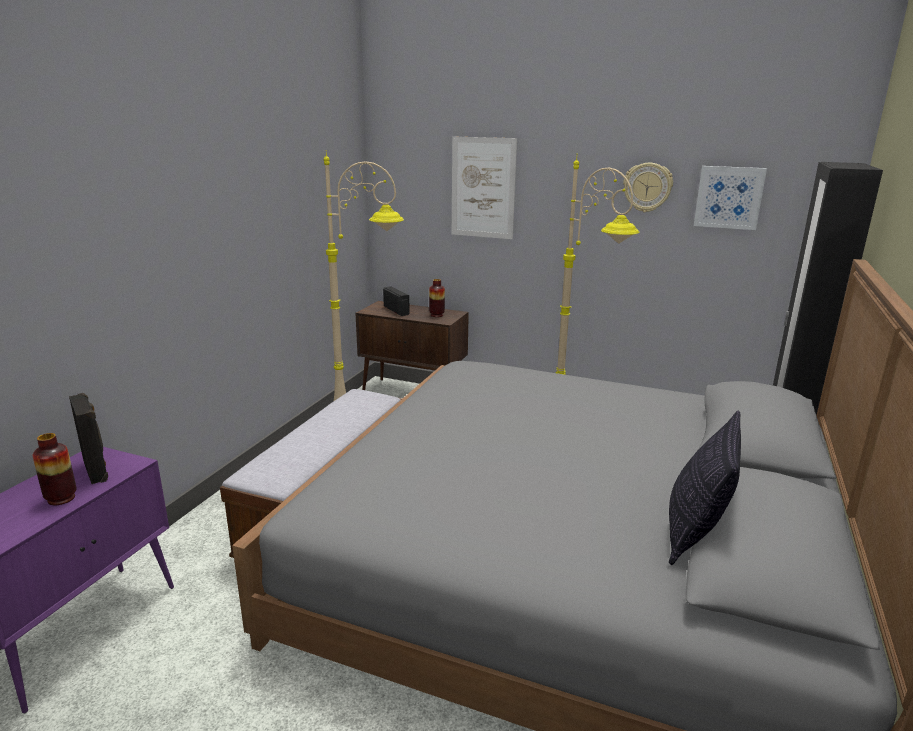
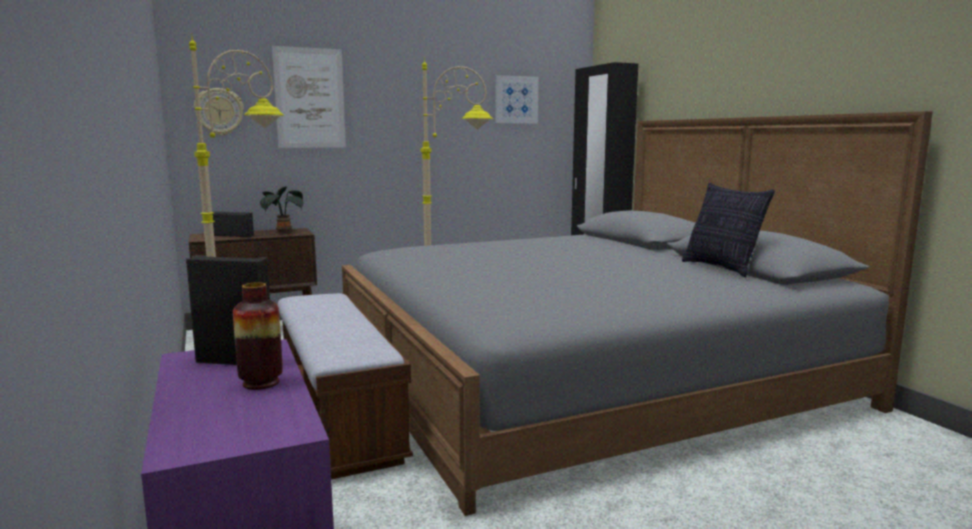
camera: 45 degrees left, 10 degrees down
vase [429,279,445,317] -> potted plant [260,186,304,234]
wall clock [623,163,673,212] -> wall clock moved to [194,88,244,136]

